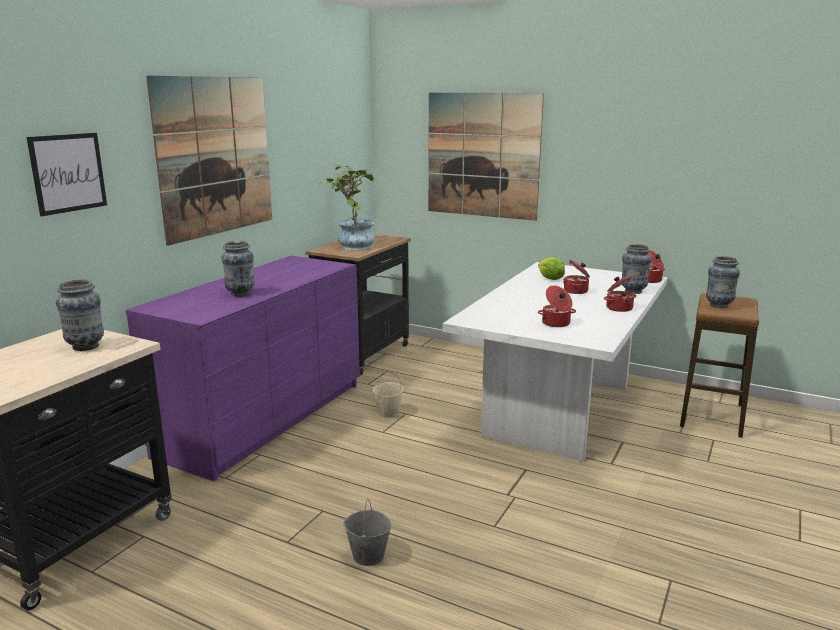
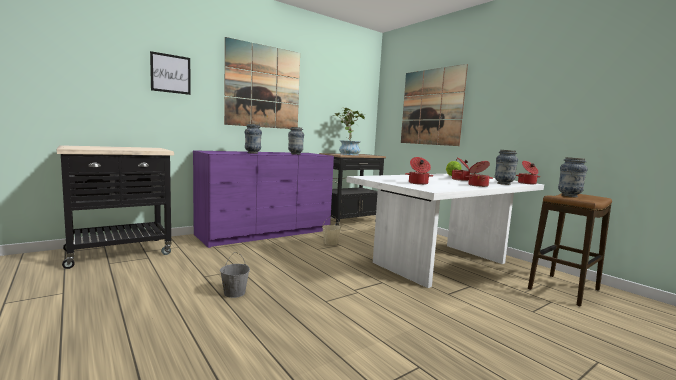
camera: 25 degrees right, 10 degrees down
vase [56,279,104,351] -> vase moved to [288,127,304,155]

